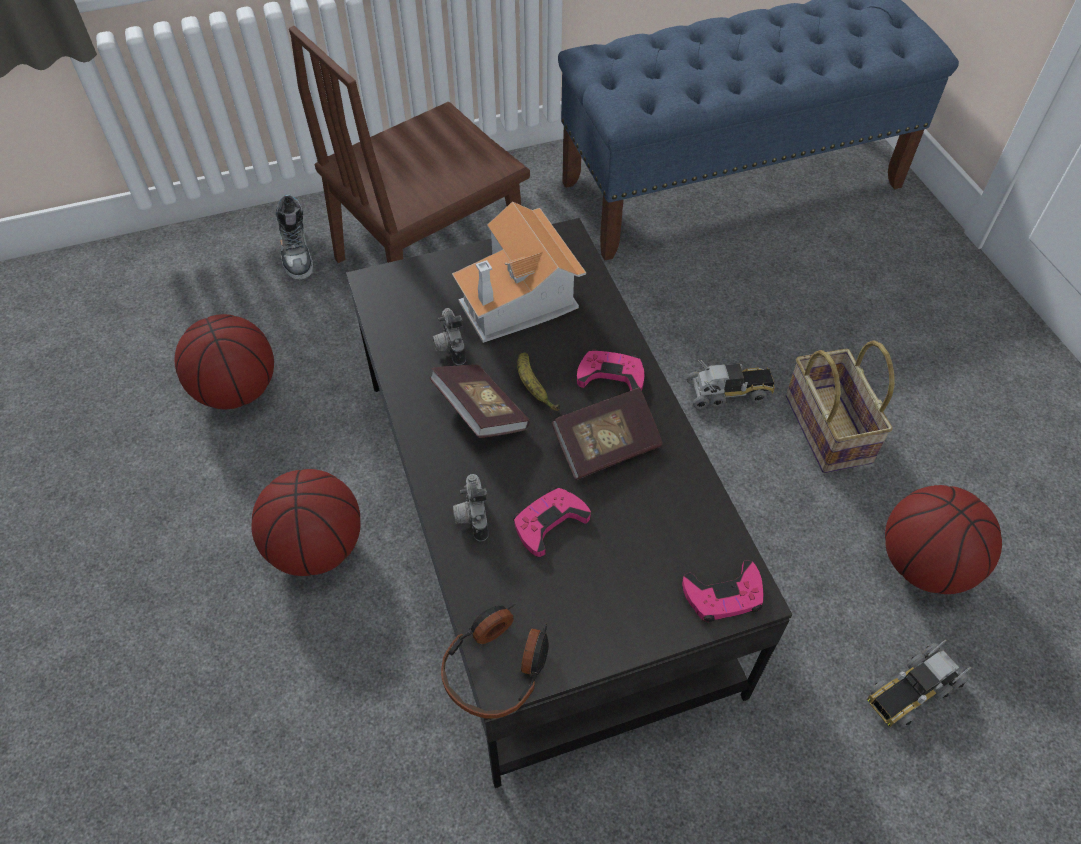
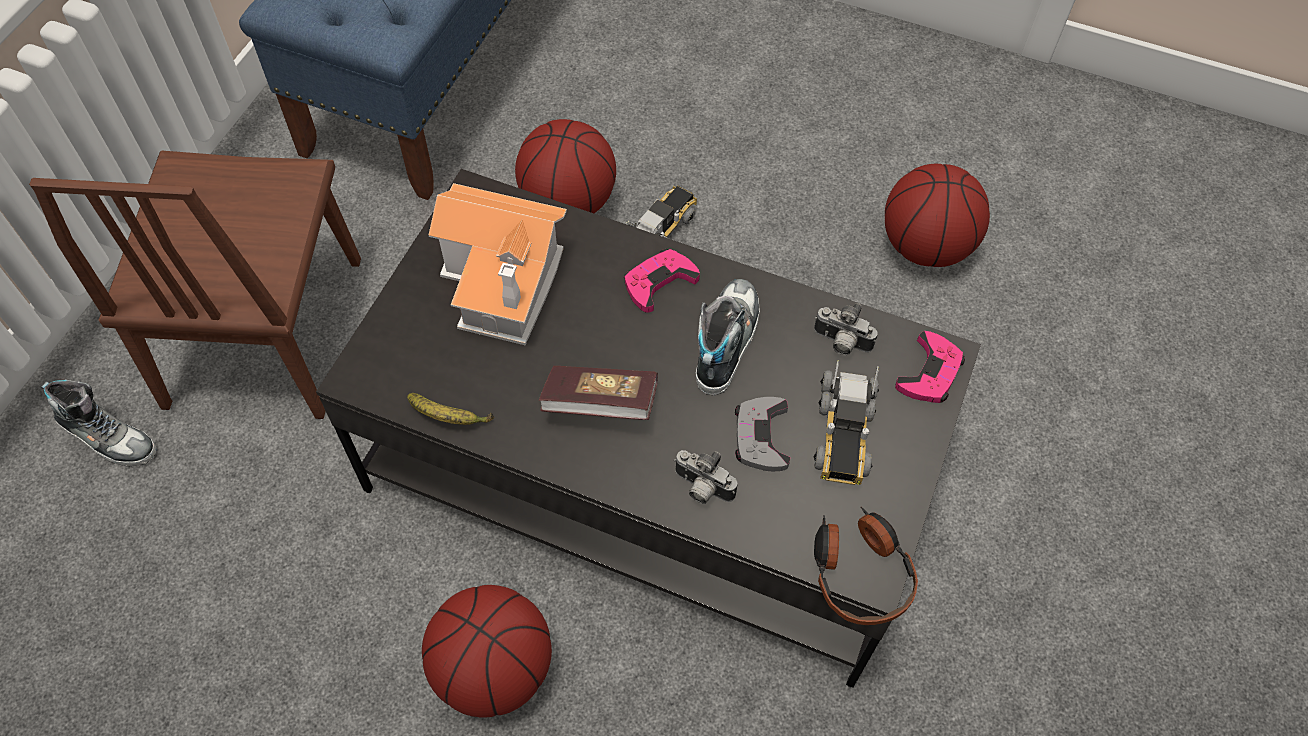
camera: 50 degrees left, 5 degrees up
basketball [175,314,274,409] -> basketball moved to [515,119,616,213]
camera [432,308,466,365] -> camera moved to [814,303,878,355]
pink game controller [513,487,591,557] -> grey game controller [735,397,790,471]
banana [517,352,560,411] -> banana moved to [407,393,494,425]
book [552,387,663,480] -> shoe [695,279,760,396]
basket [786,341,895,473] -> none
toy truck [867,640,971,728] -> toy truck moved to [813,361,879,485]

